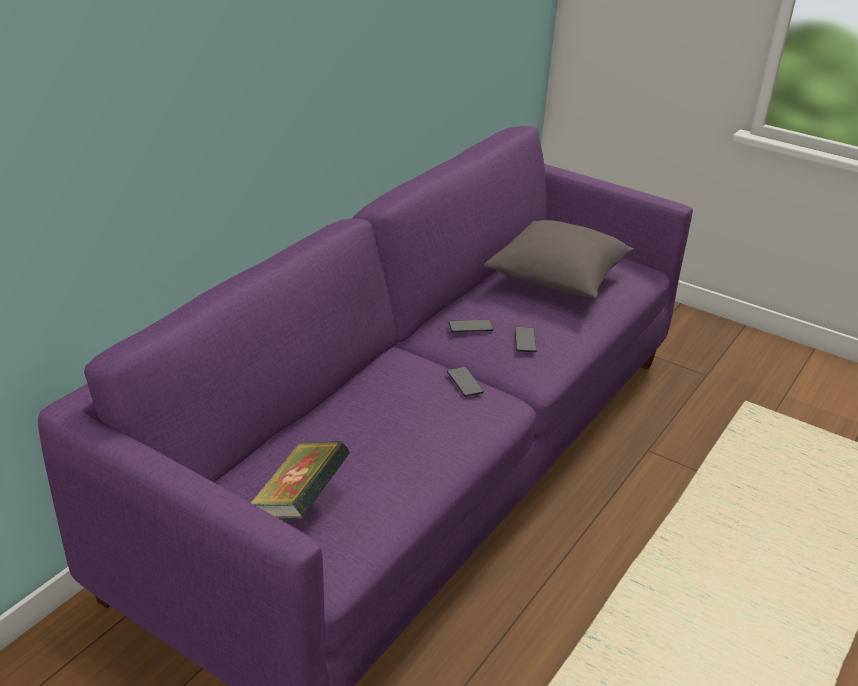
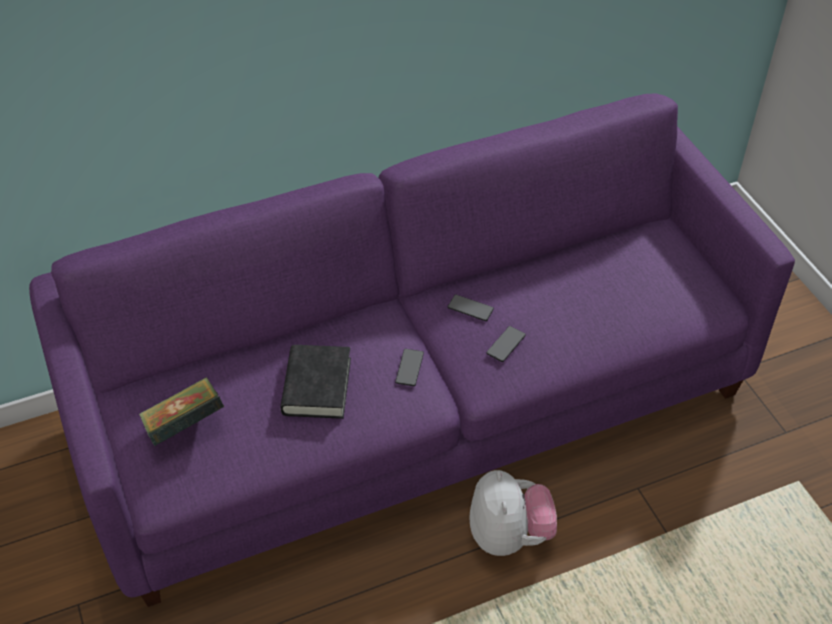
camera: 35 degrees right, 15 degrees up
grey pillow [484,220,634,298] -> none
none -> black book [280,345,351,419]
none -> plush toy [469,470,557,556]

